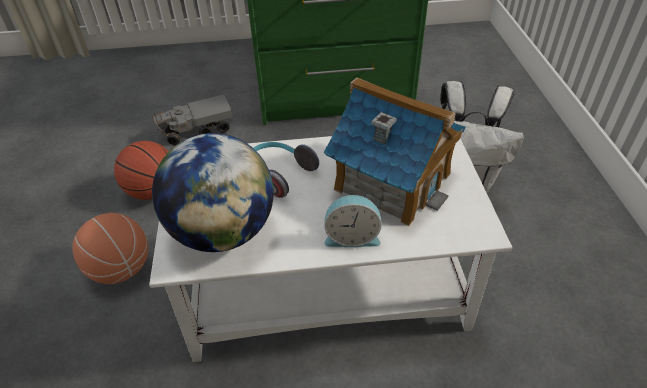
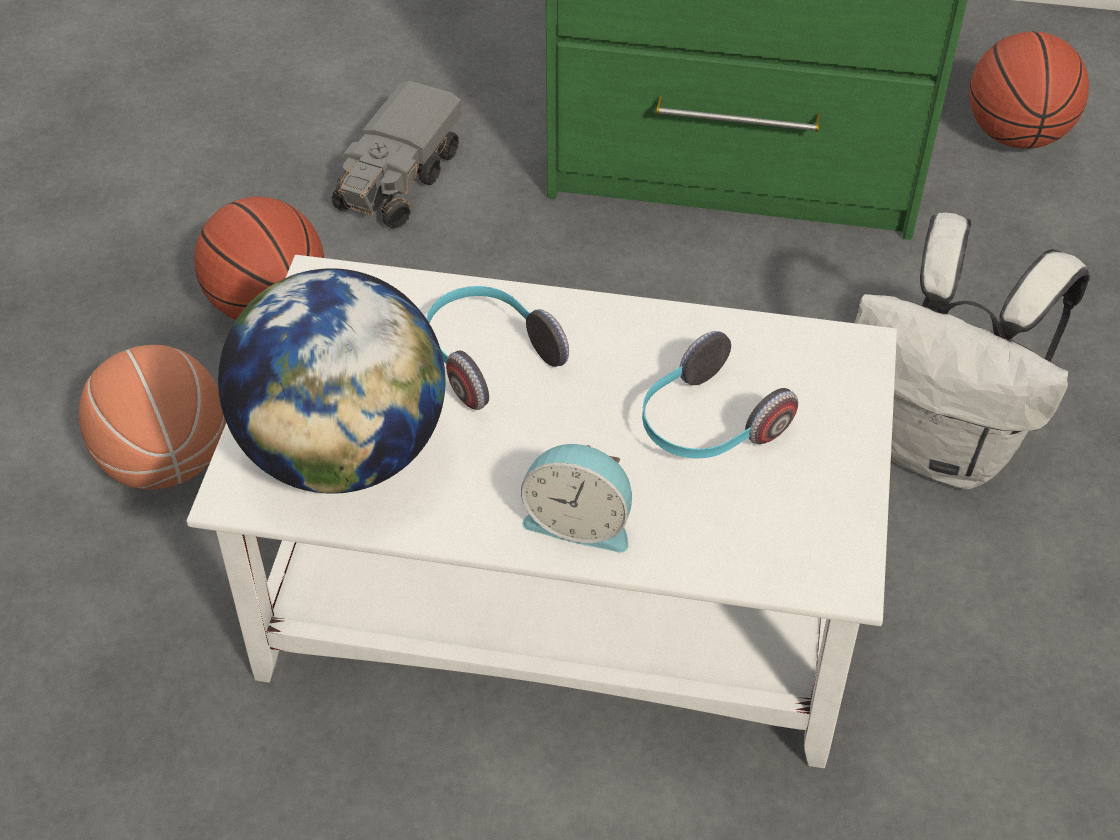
camera: 15 degrees right, 5 degrees up
toy truck [152,94,232,146] -> toy truck turned 60 degrees counterclockwise [331,81,462,228]
toy house [324,77,466,226] -> headphones [642,331,798,459]
none -> basketball [969,31,1089,149]

